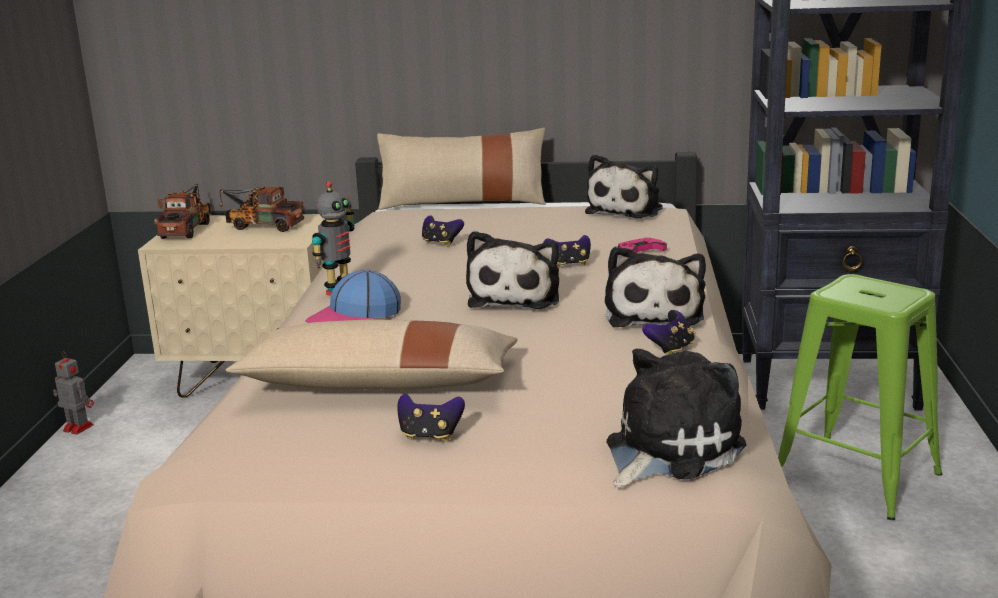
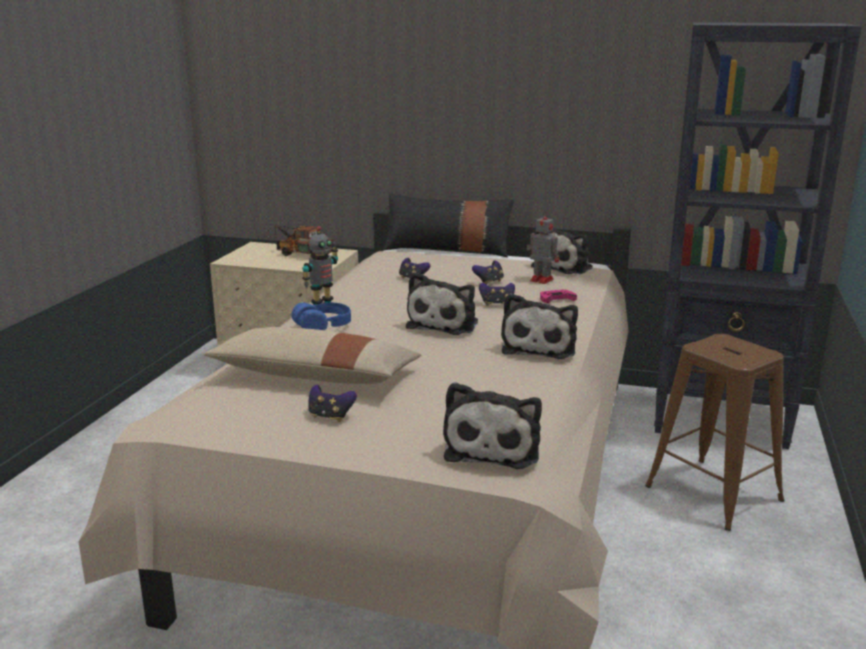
camera: 10 degrees right, 0 degrees up
toy robot [53,351,94,435] -> toy robot moved to [526,210,560,284]
toy truck [154,184,212,239] -> none
cap [305,269,401,323] -> blue headphones [292,302,351,330]
beige pillow [377,128,546,210] -> black pillow [383,193,514,257]
plush toy [607,349,746,488] -> plush toy turned 135 degrees clockwise [443,382,542,469]
game controller [642,310,695,355] -> game controller moved to [472,261,504,285]
green stool [778,274,942,520] -> brown stool [645,334,784,531]

